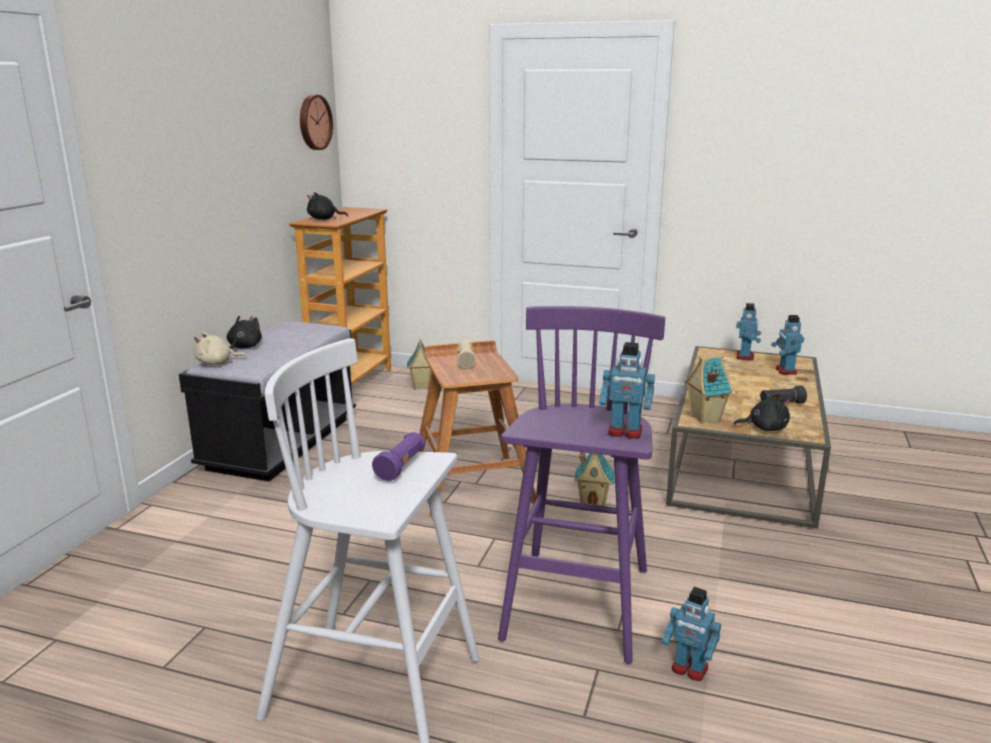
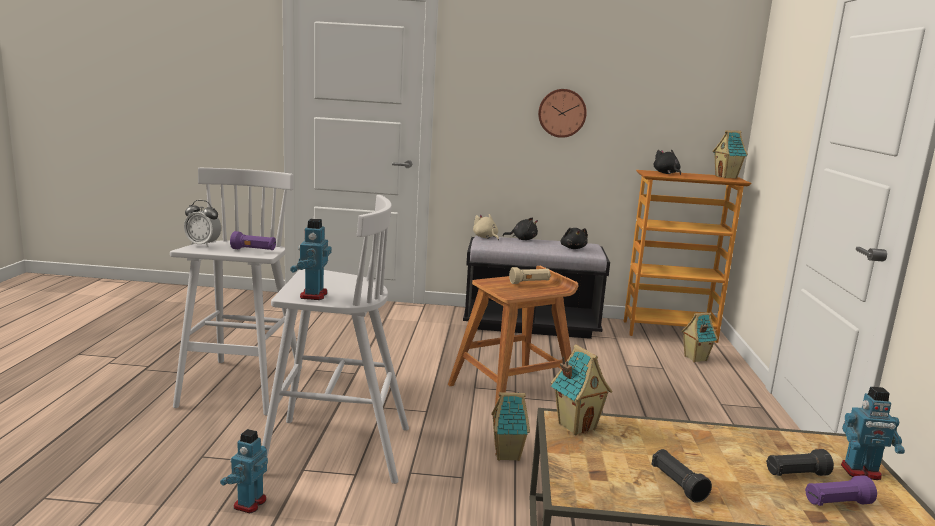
camera: 75 degrees right, 5 degrees down
wall clock [300,95,333,150] -> wall clock moved to [538,89,587,138]
purple stool [498,306,665,664] -> white stool [262,195,409,484]
black plush toy [733,394,790,431] -> black plush toy moved to [561,228,588,249]
toy robot [771,315,804,375] -> purple flashlight [805,475,877,506]
none -> alarm clock [184,200,221,247]
none -> toy house [712,130,748,179]
none -> black flashlight [766,449,834,476]

